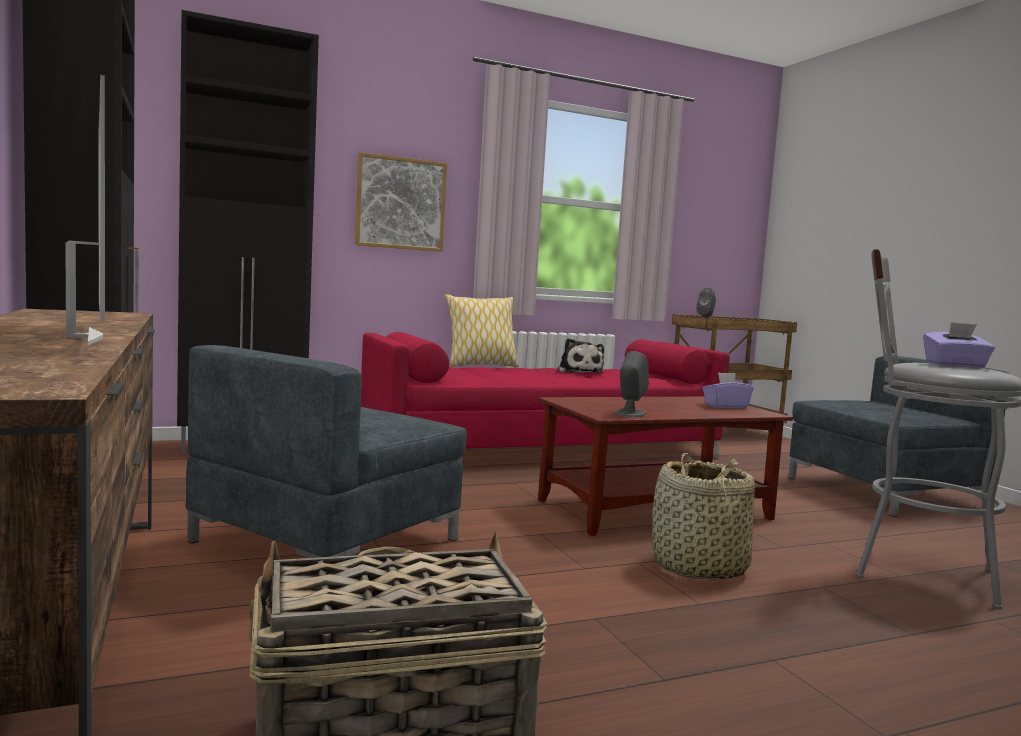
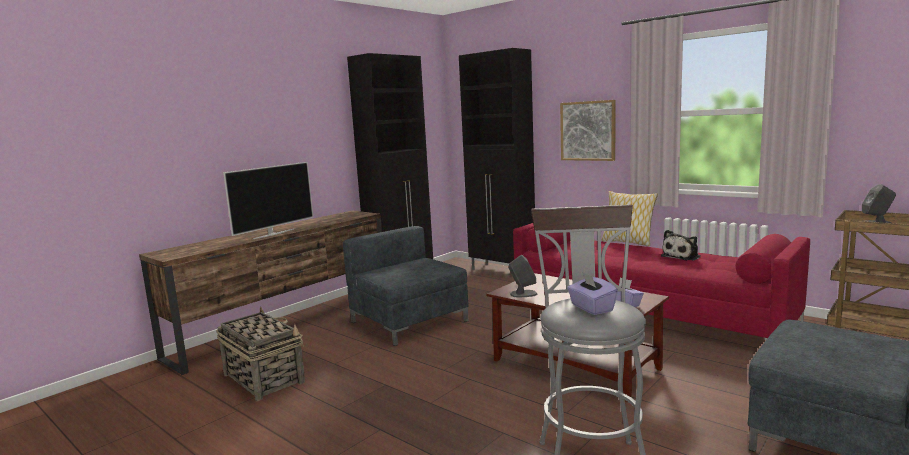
camera: 65 degrees right, 5 degrees up
grey armchair [185,345,467,558] -> grey armchair turned 45 degrees clockwise [343,226,469,346]
basket [652,453,755,580] -> none

